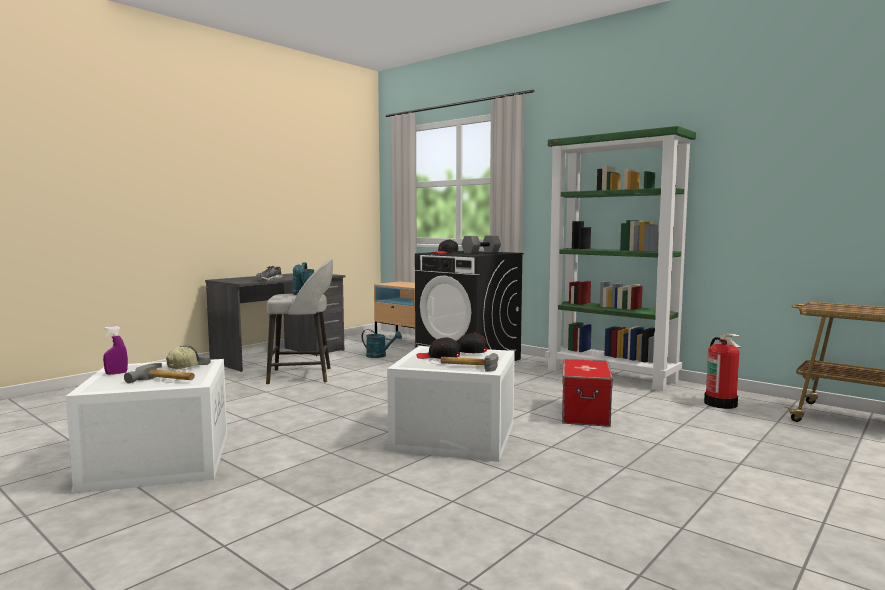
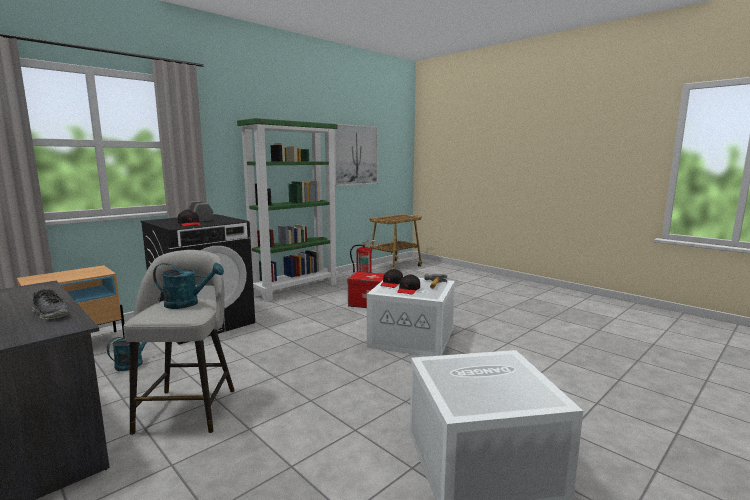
camera: 85 degrees left, 5 degrees up
purple spray bottle [103,326,128,375] -> none
hammer [124,363,195,383] -> none
cap [166,345,211,369] -> none
none -> picture [334,124,378,186]

